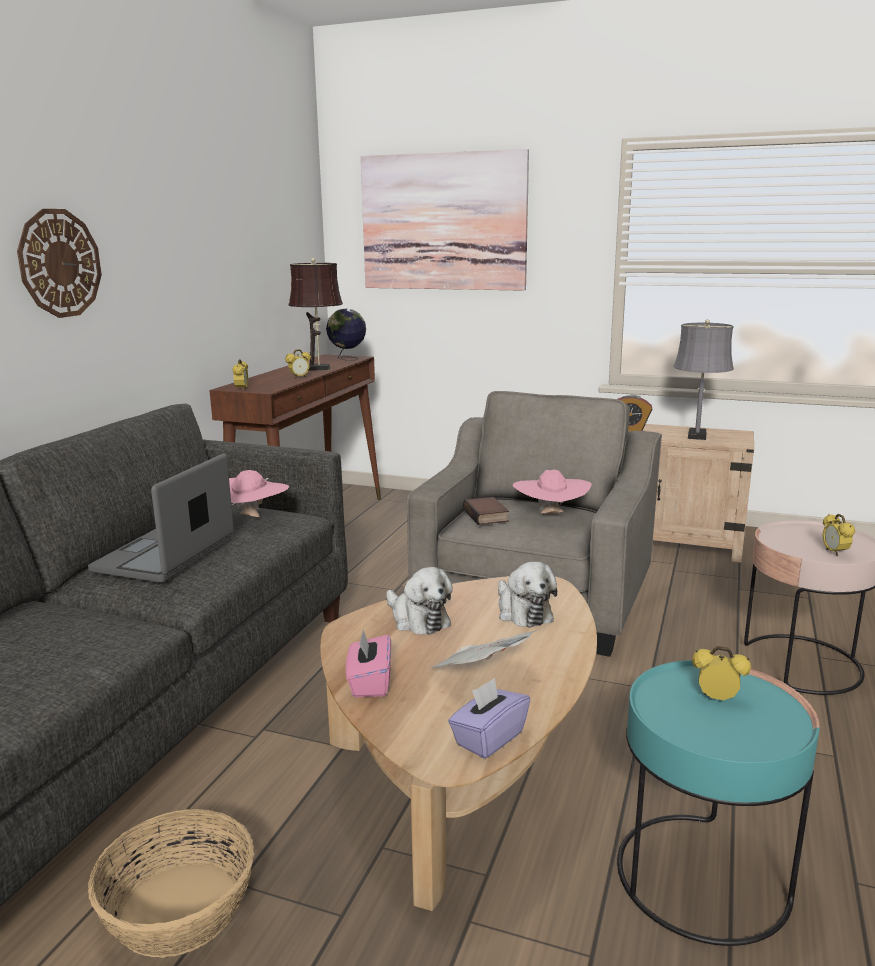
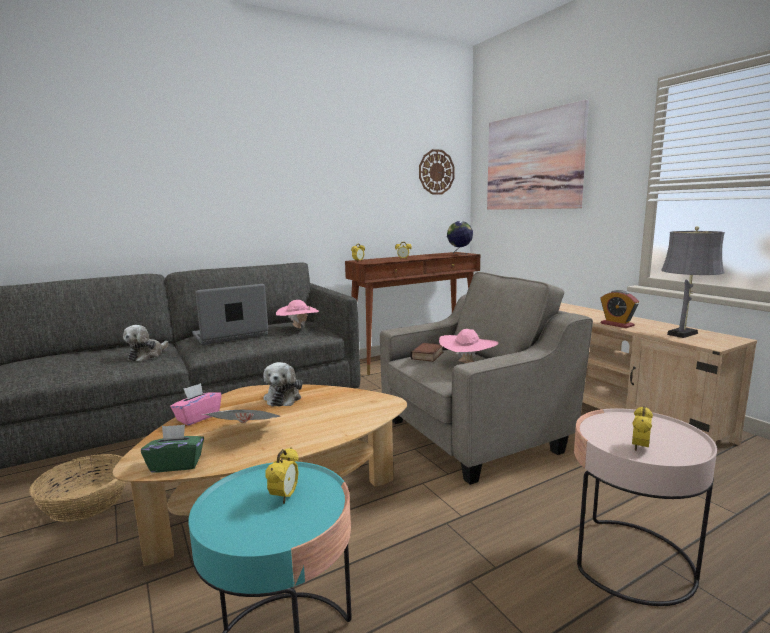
camera: 40 degrees right, 5 degrees down
wall clock [17,209,102,318] -> wall clock moved to [419,149,455,195]
brown table lamp [289,258,343,371] -> none
purple tissue box [448,678,530,759] -> green tissue box [141,424,204,473]
plush toy [498,562,557,628] -> plush toy moved to [123,325,169,362]
alarm clock [692,646,751,700] -> alarm clock turned 45 degrees clockwise [265,447,299,504]

